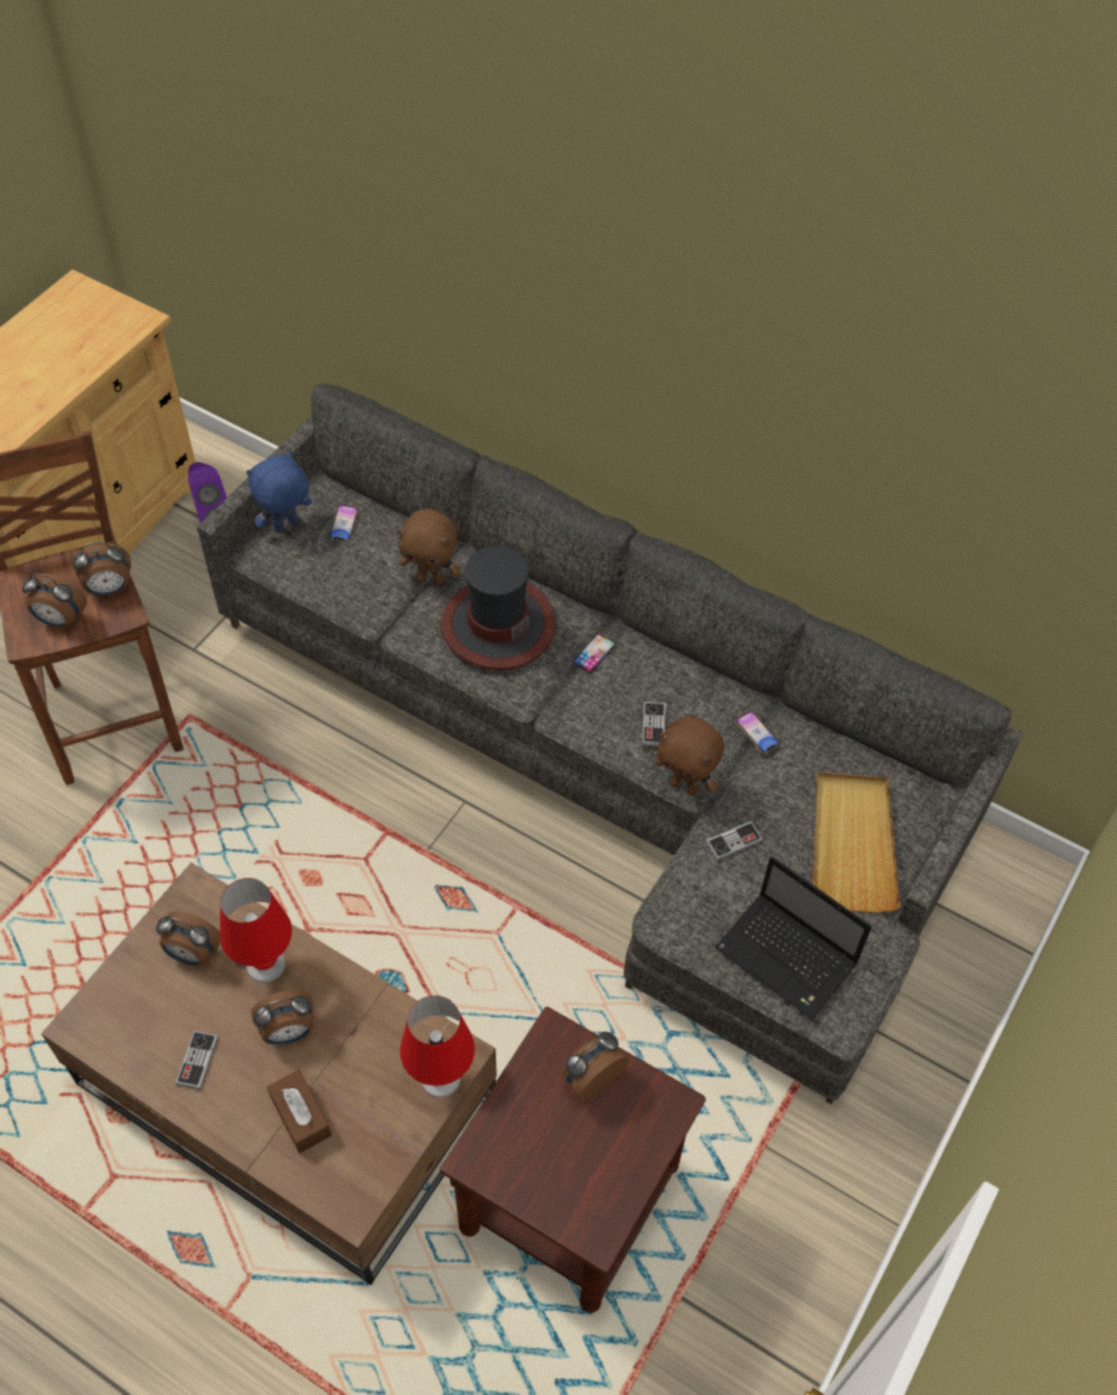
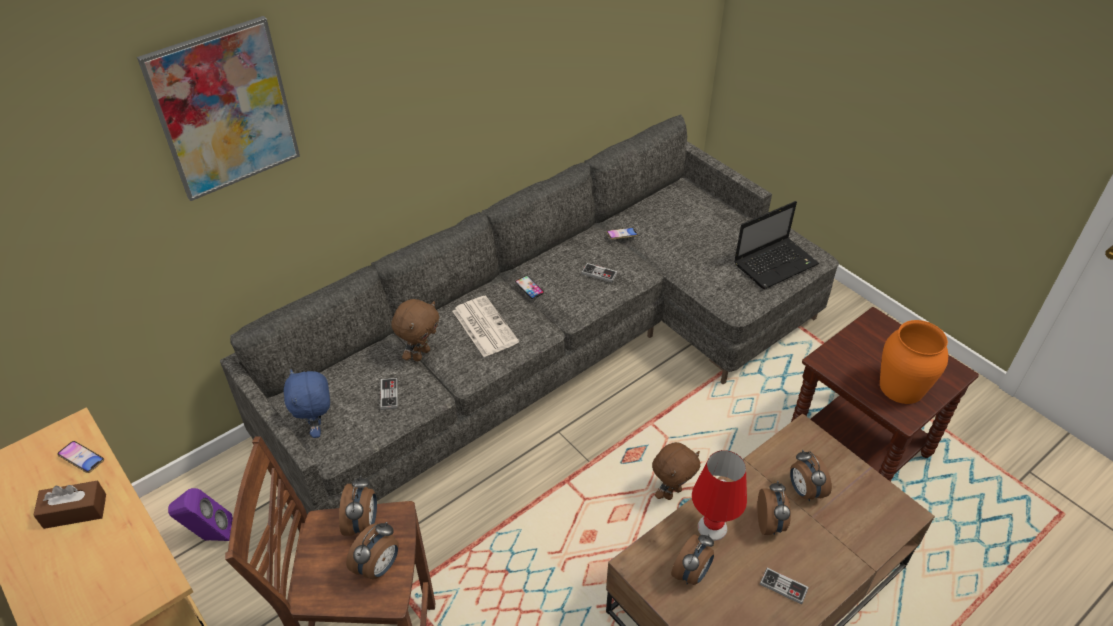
camera: 70 degrees left, 10 degrees down
brown tissue box [267,1070,332,1153] -> brown tissue box moved to [33,481,106,529]
phone [329,504,359,543] -> phone moved to [57,441,104,473]
red table lamp [400,995,475,1098] -> none
hat [440,546,556,670] -> newspaper [453,296,519,357]
alarm clock [563,1032,629,1103] -> alarm clock moved to [790,450,832,501]
brown plush toy [655,716,724,795] -> brown plush toy moved to [652,442,700,500]
game controller [706,821,763,861] -> game controller moved to [381,378,398,410]
beige tray [813,772,900,913] -> none
none -> picture [137,16,300,201]
none -> orange vase [880,320,948,404]

